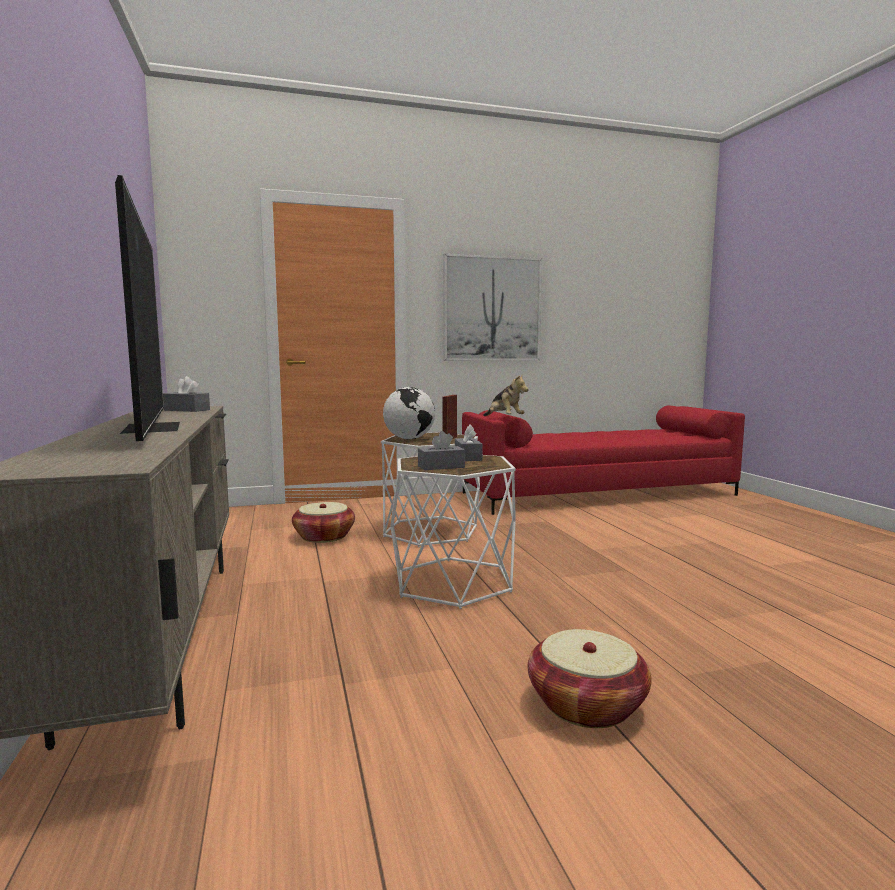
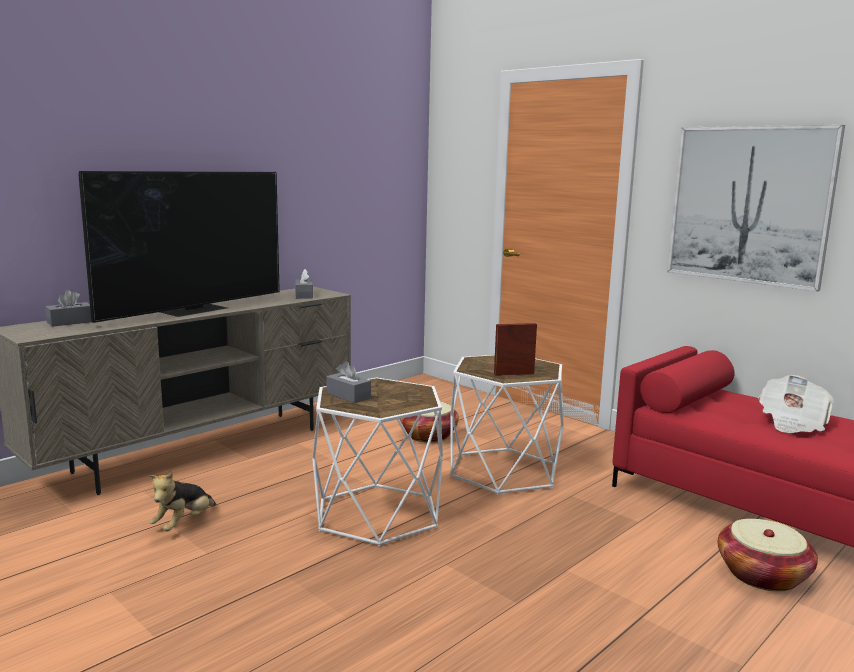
camera: 60 degrees right, 5 degrees up
globe [383,387,435,439] -> none
grey tissue box [455,425,483,461] -> grey tissue box moved to [45,290,91,327]
plush toy [483,374,529,416] -> plush toy moved to [149,472,216,531]
basket [528,629,652,728] -> basket moved to [718,519,818,592]
none -> newspaper [758,375,834,433]

